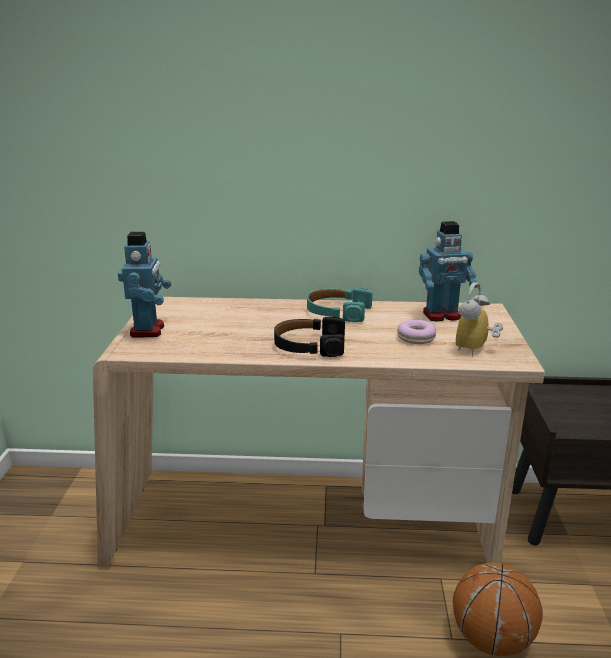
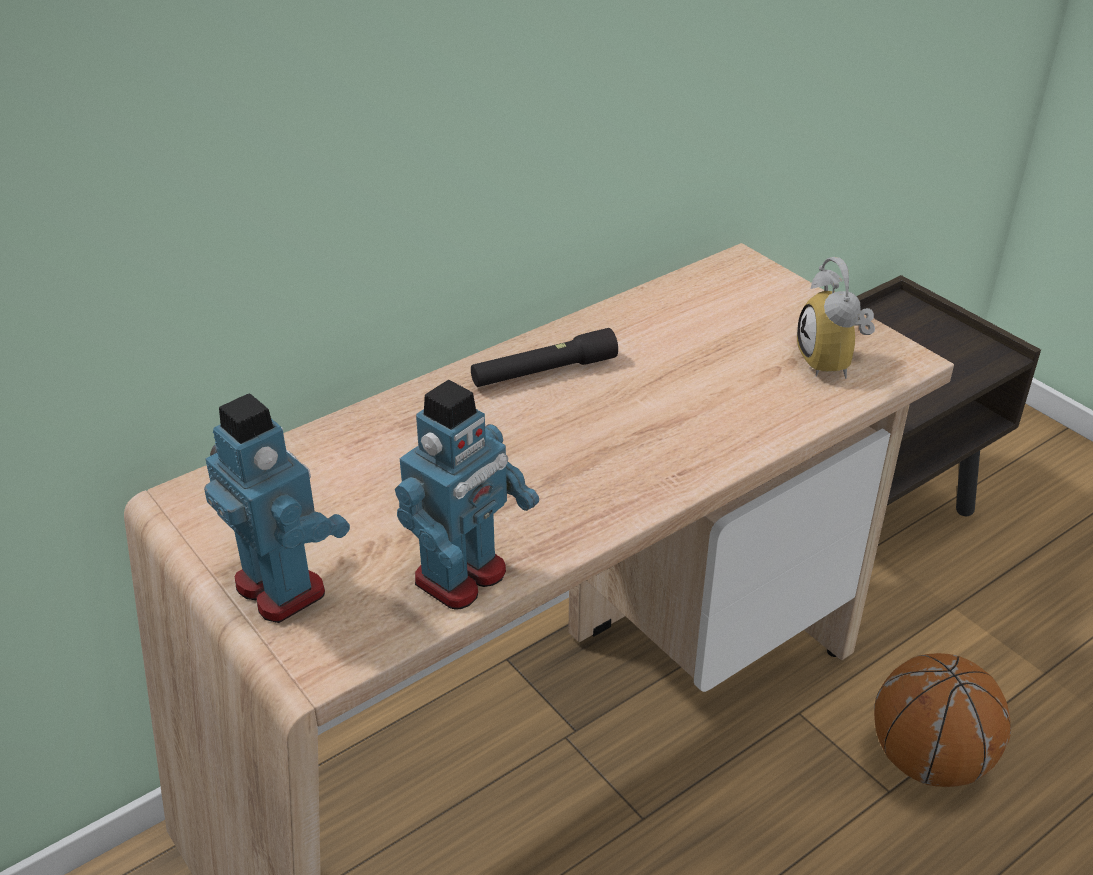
camera: 40 degrees left, 15 degrees up
black headphones [274,316,345,357] -> none
turquoise headphones [307,288,372,322] -> black flashlight [471,328,618,387]
donut [397,320,436,344] -> none
toy robot [419,221,478,321] -> toy robot moved to [395,380,539,610]

